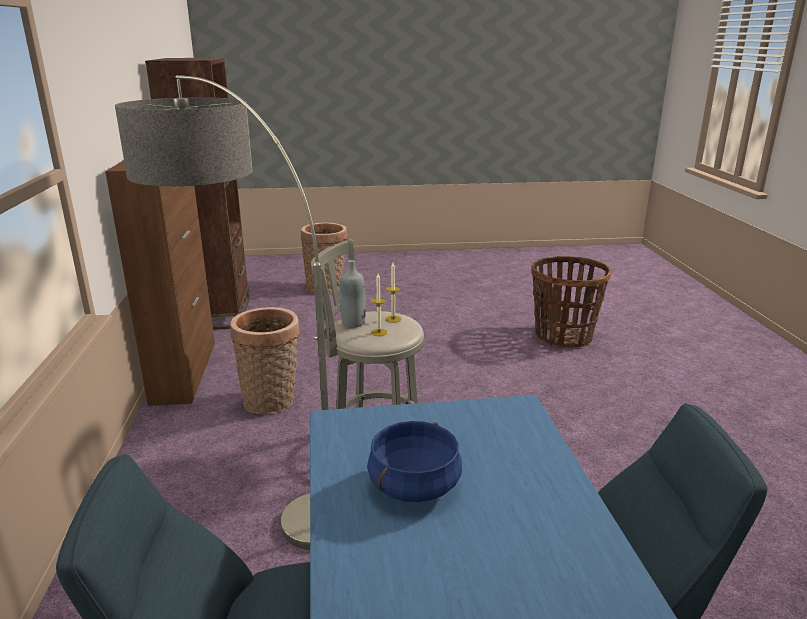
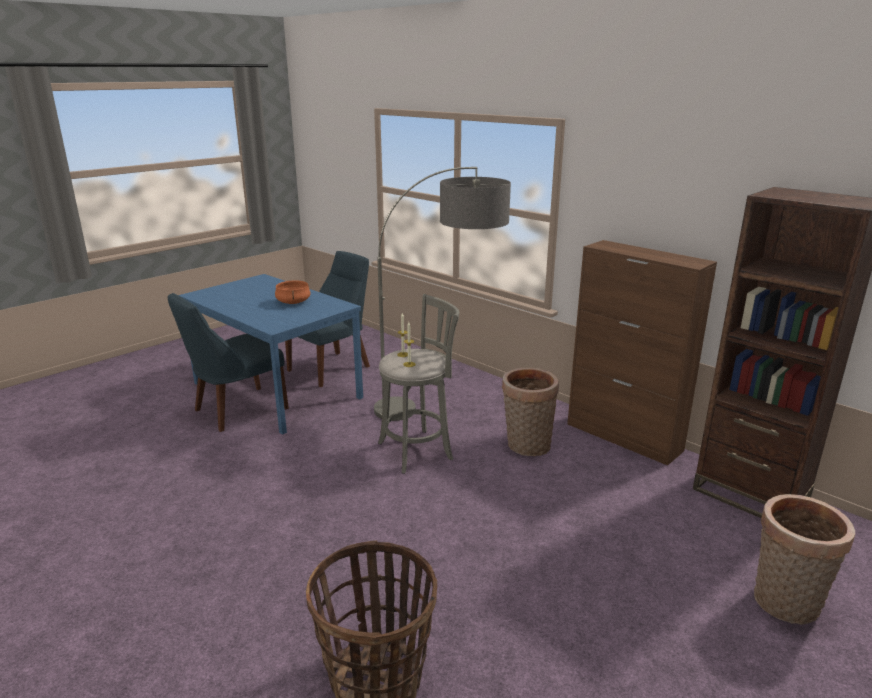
camera: 140 degrees right, 0 degrees up
grey bottle [340,260,366,328] -> none
blue cooking pot [367,421,462,502] -> orange cooking pot [275,280,311,304]

